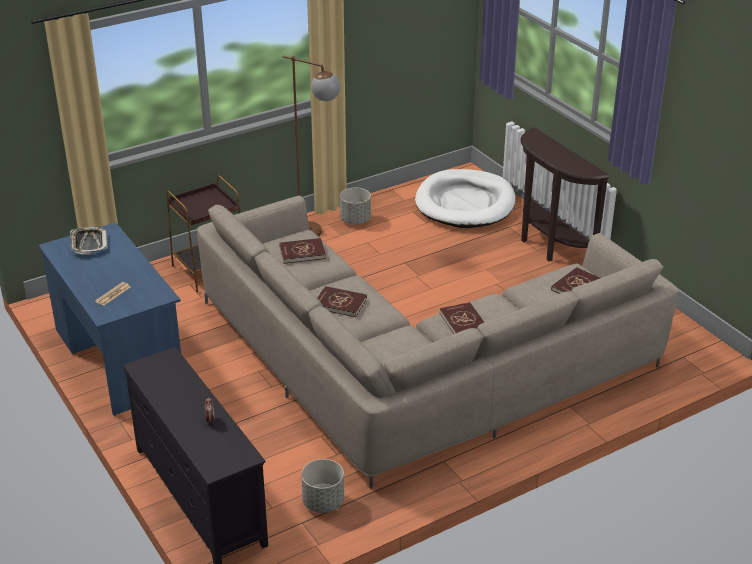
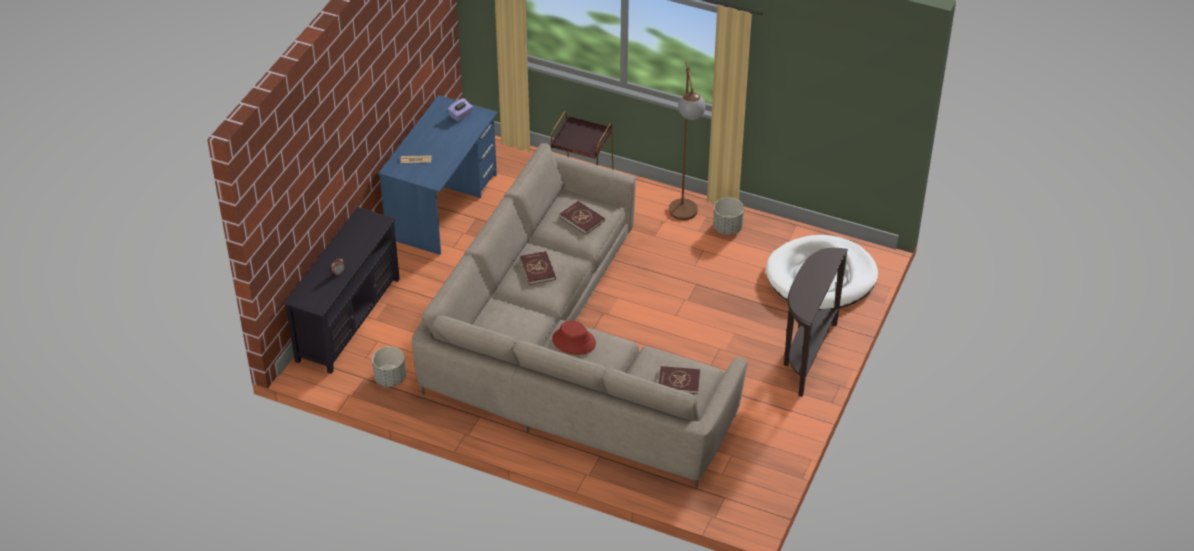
camera: 55 degrees right, 10 degrees up
tray [70,226,108,255] -> purple tissue box [447,98,473,121]
red book [440,302,484,334] -> red hat [552,321,596,355]

